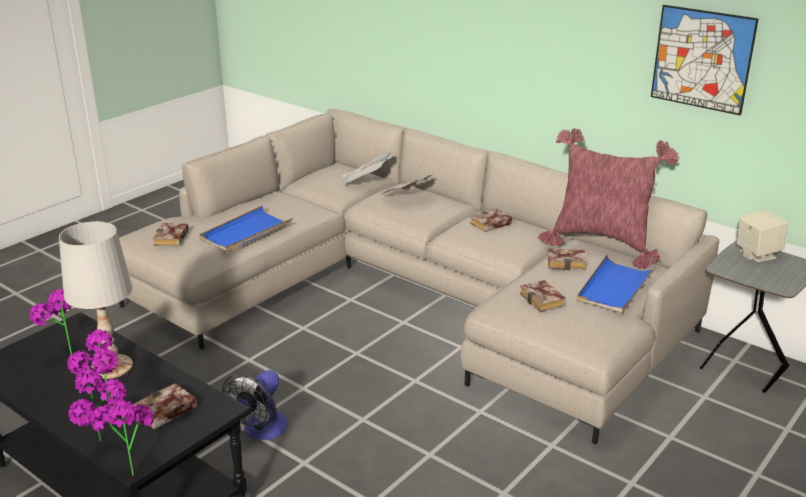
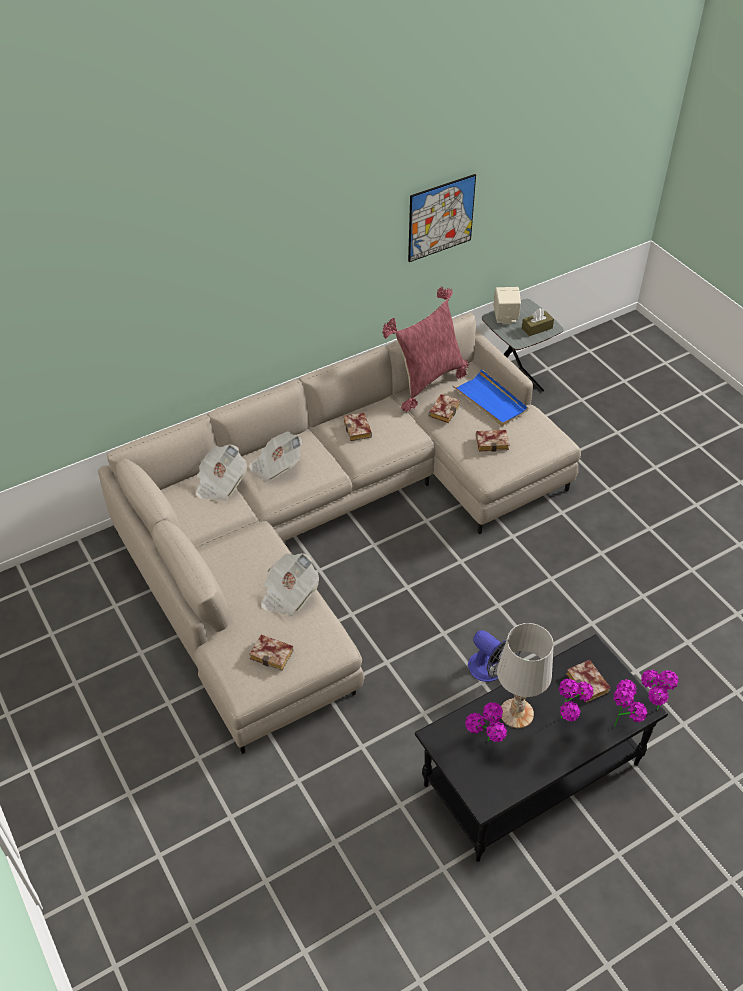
camera: 70 degrees left, 20 degrees up
blue tray [199,206,293,252] -> newspaper [261,553,319,616]
none -> brown tissue box [522,309,554,336]

